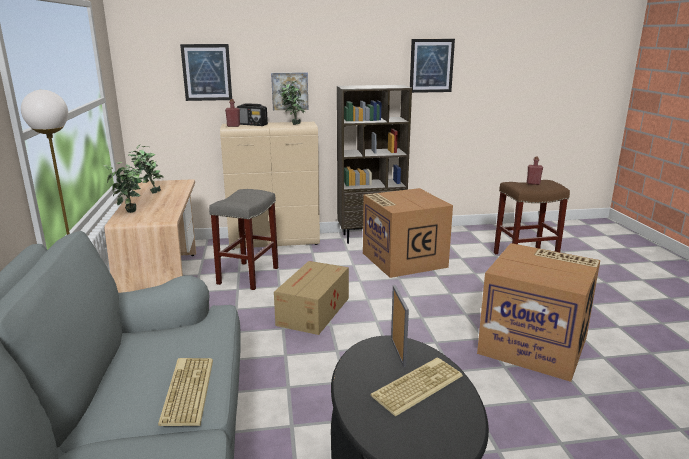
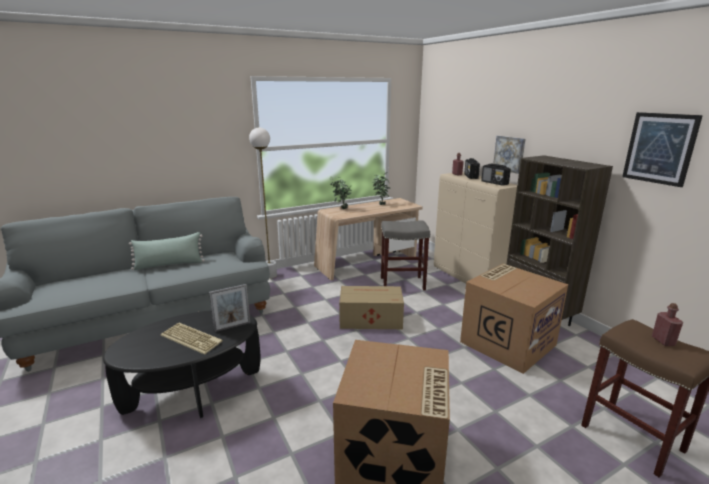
camera: 70 degrees right, 0 degrees up
keyboard [158,358,213,426] -> none
picture [180,44,232,101] -> none
potted plant [280,81,305,125] -> radio [481,164,511,186]
none -> green pillow [129,232,205,270]

